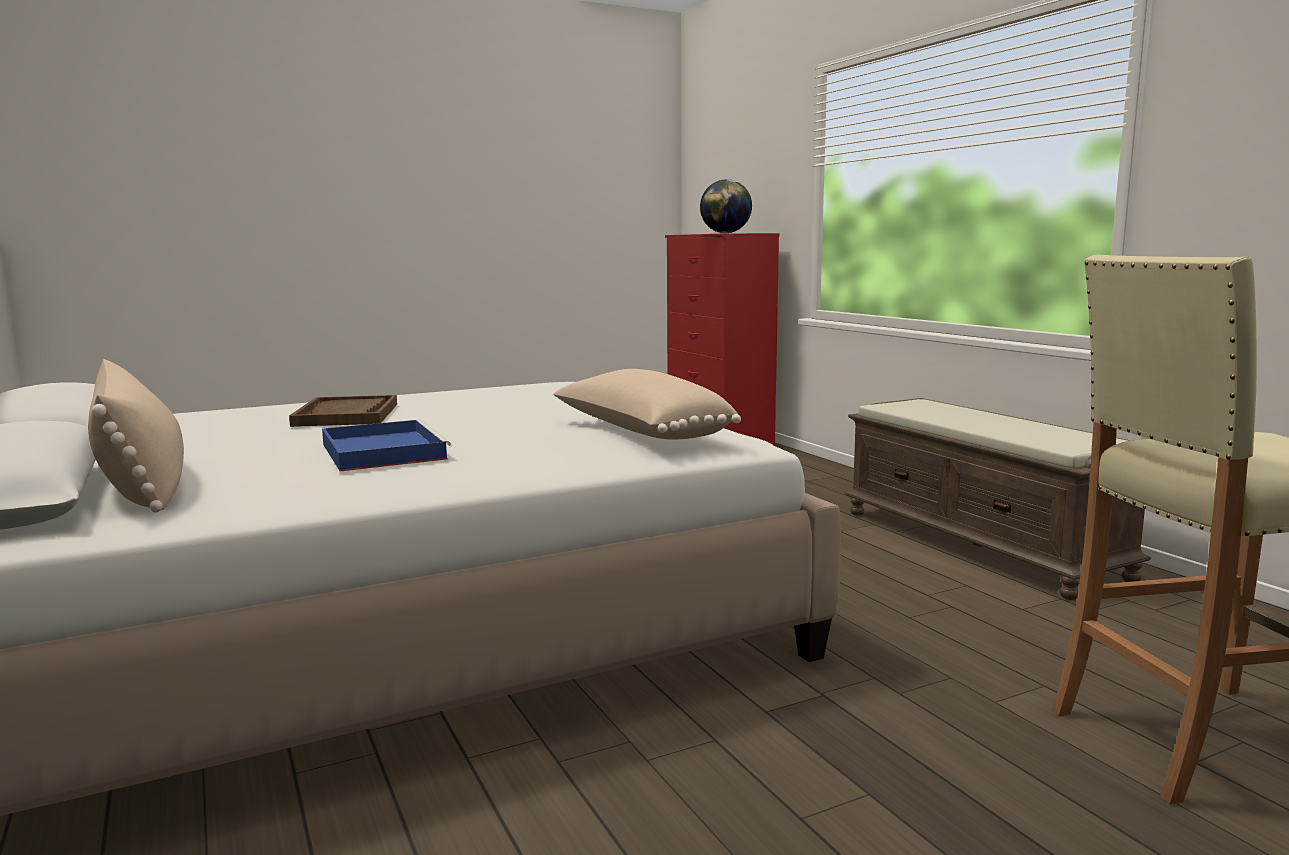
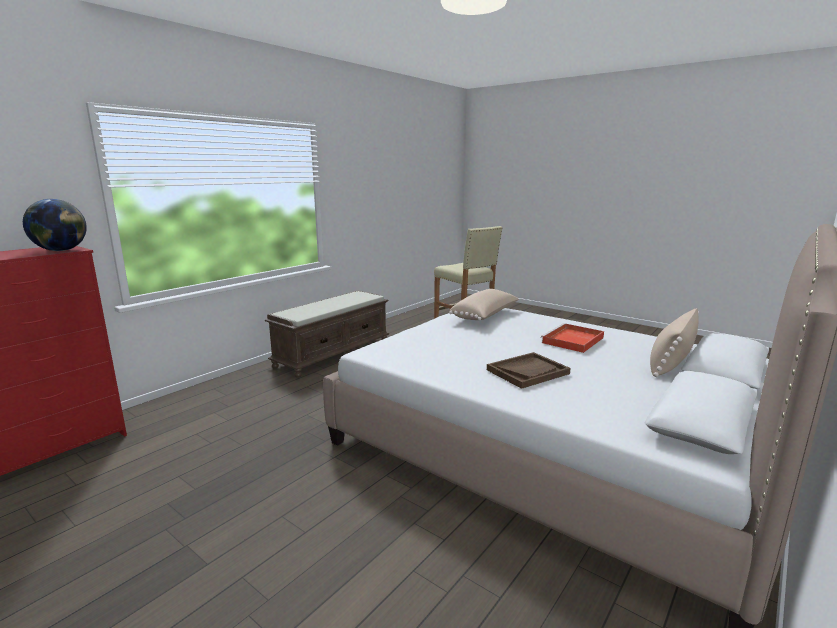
camera: 115 degrees left, 5 degrees up
blue tray [322,419,451,471] -> red tray [541,323,604,353]

